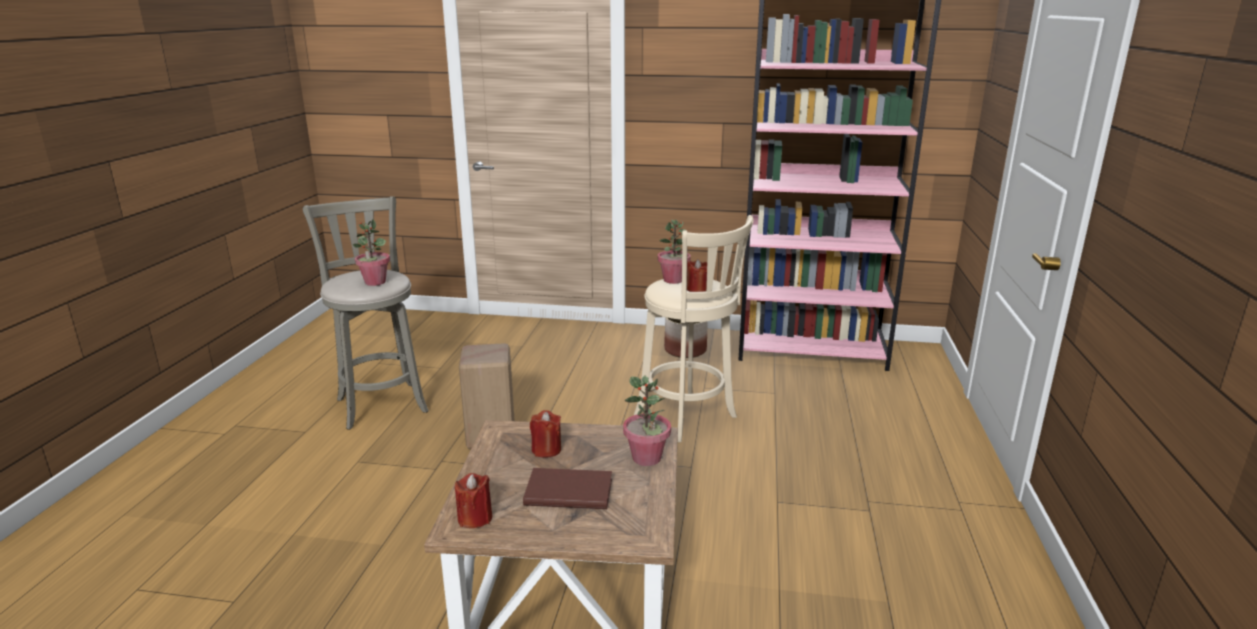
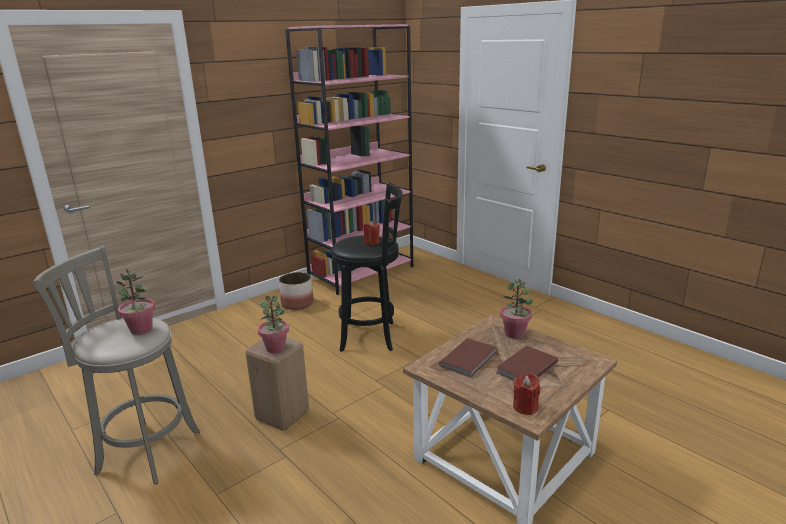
camera: 50 degrees left, 0 degrees up
red candle [530,410,561,458] -> brown book [439,338,497,377]
beige stool [634,215,754,443] -> black stool [331,182,403,352]
potted plant [658,220,691,284] -> potted plant moved to [258,296,289,353]

